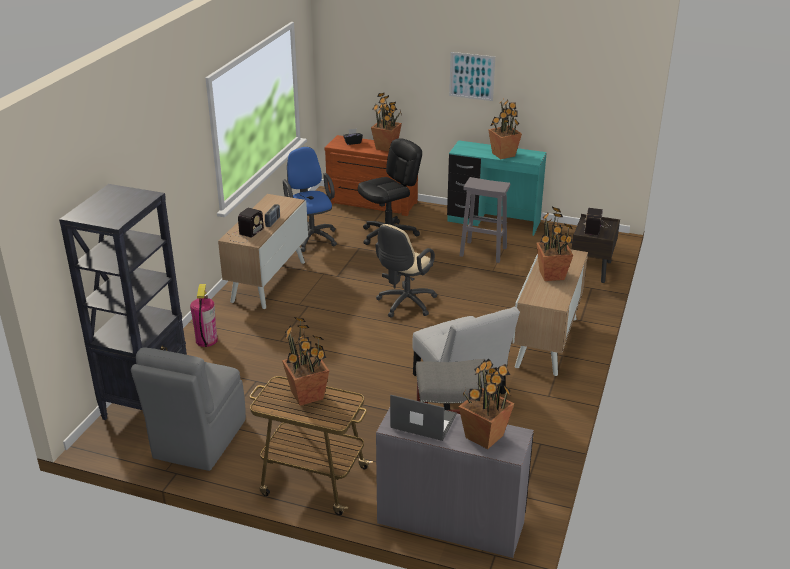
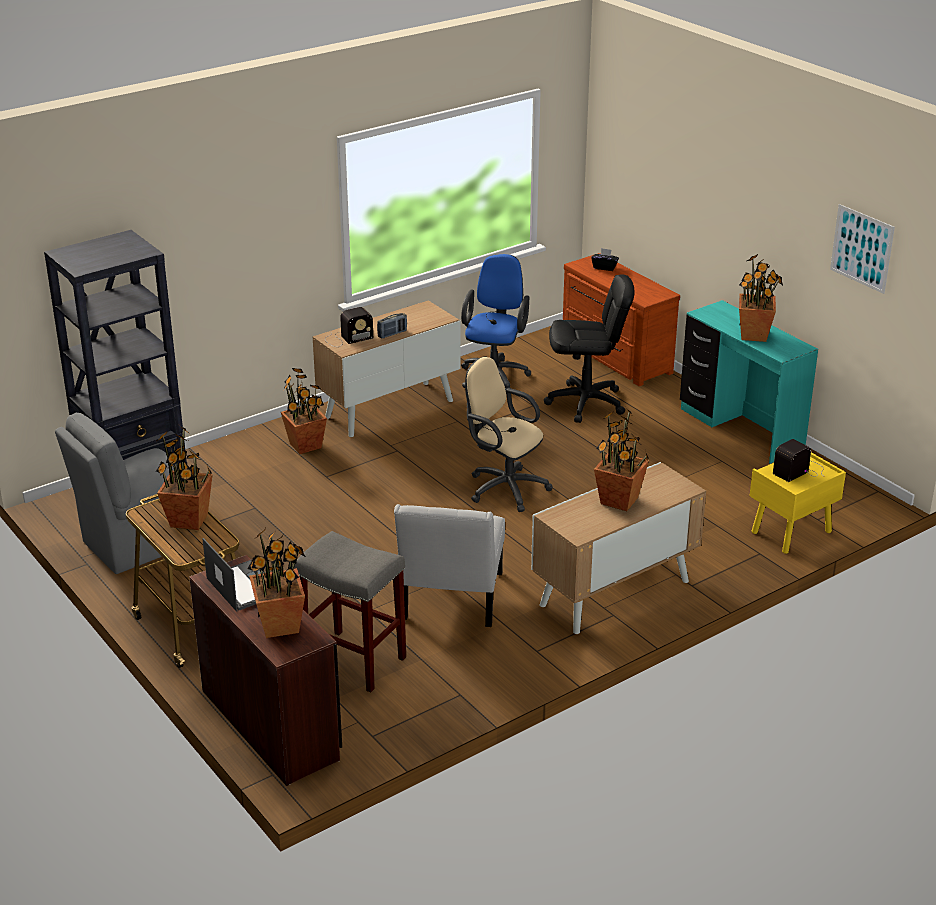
camera: 35 degrees right, 0 degrees up
fire extinguisher [190,284,218,347] -> none
potted plant [371,93,402,152] -> potted plant moved to [281,368,327,454]
beige office chair [375,224,437,318] -> beige office chair turned 60 degrees clockwise [465,356,552,512]
grey desk [376,408,534,558] -> brown desk [189,555,342,786]
picture [449,52,495,101] -> picture moved to [830,204,895,294]
grey stool [459,177,510,263] -> none
brown nightstand [572,214,620,283] -> yellow nightstand [750,452,846,554]

